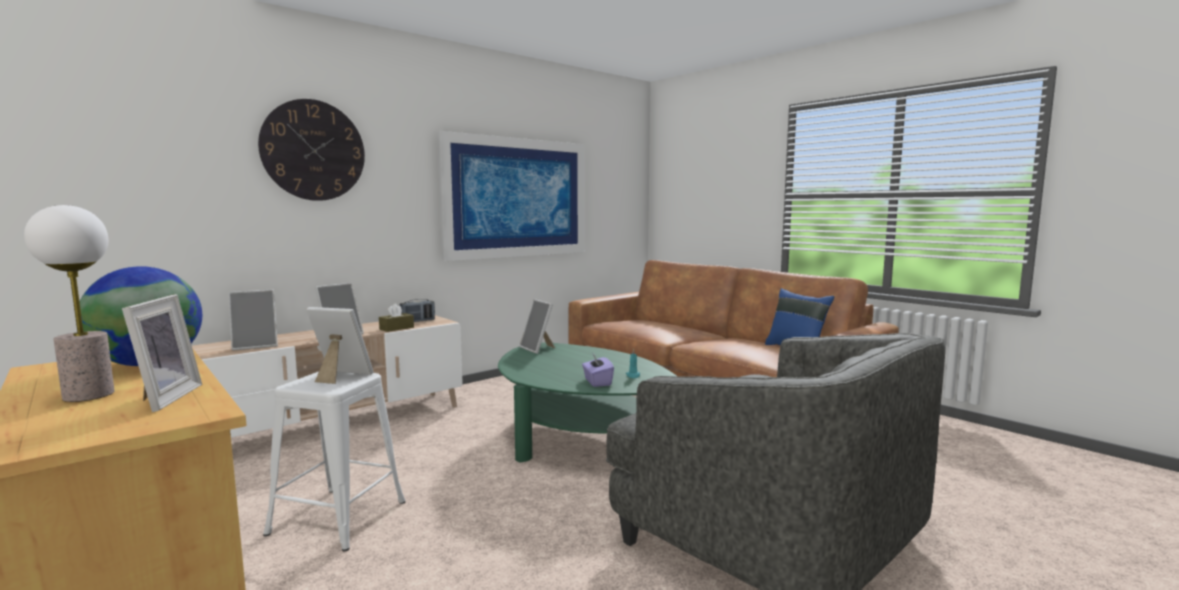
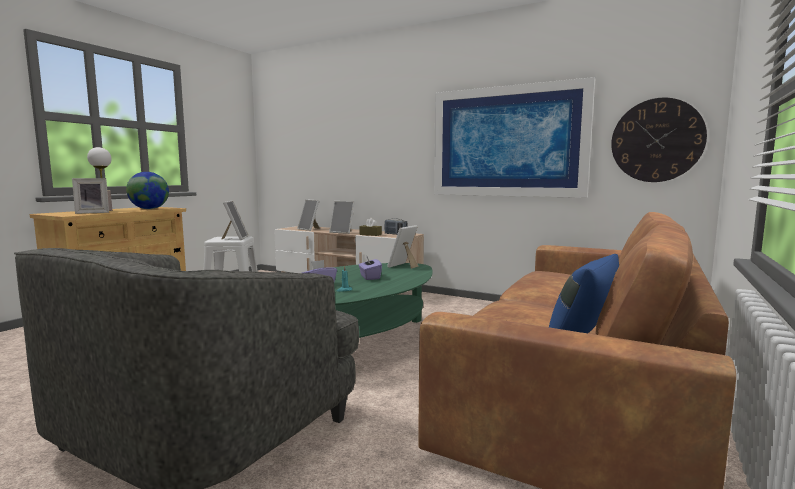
camera: 70 degrees right, 0 degrees up
wall clock [258,99,365,201] -> wall clock moved to [611,98,707,182]
none -> purple tissue box [358,255,382,280]

